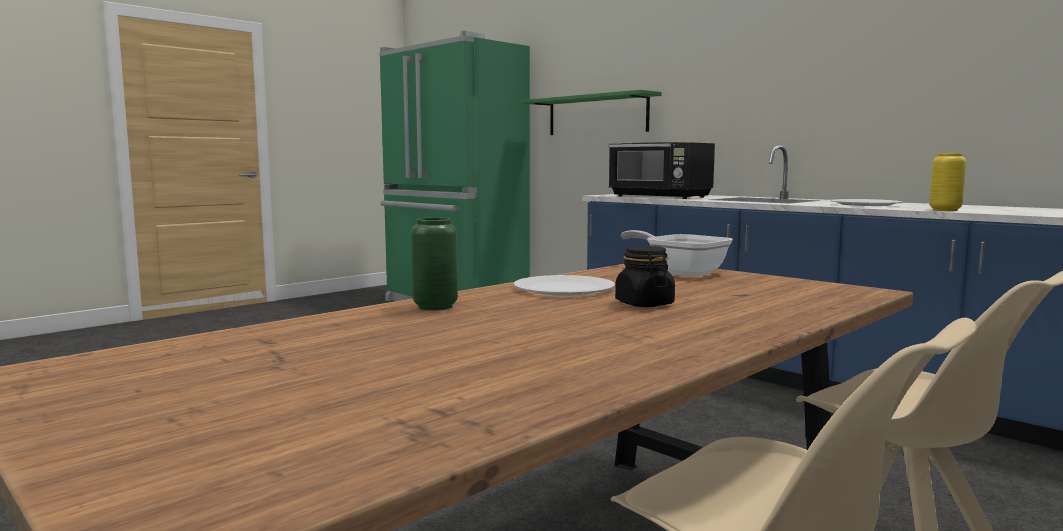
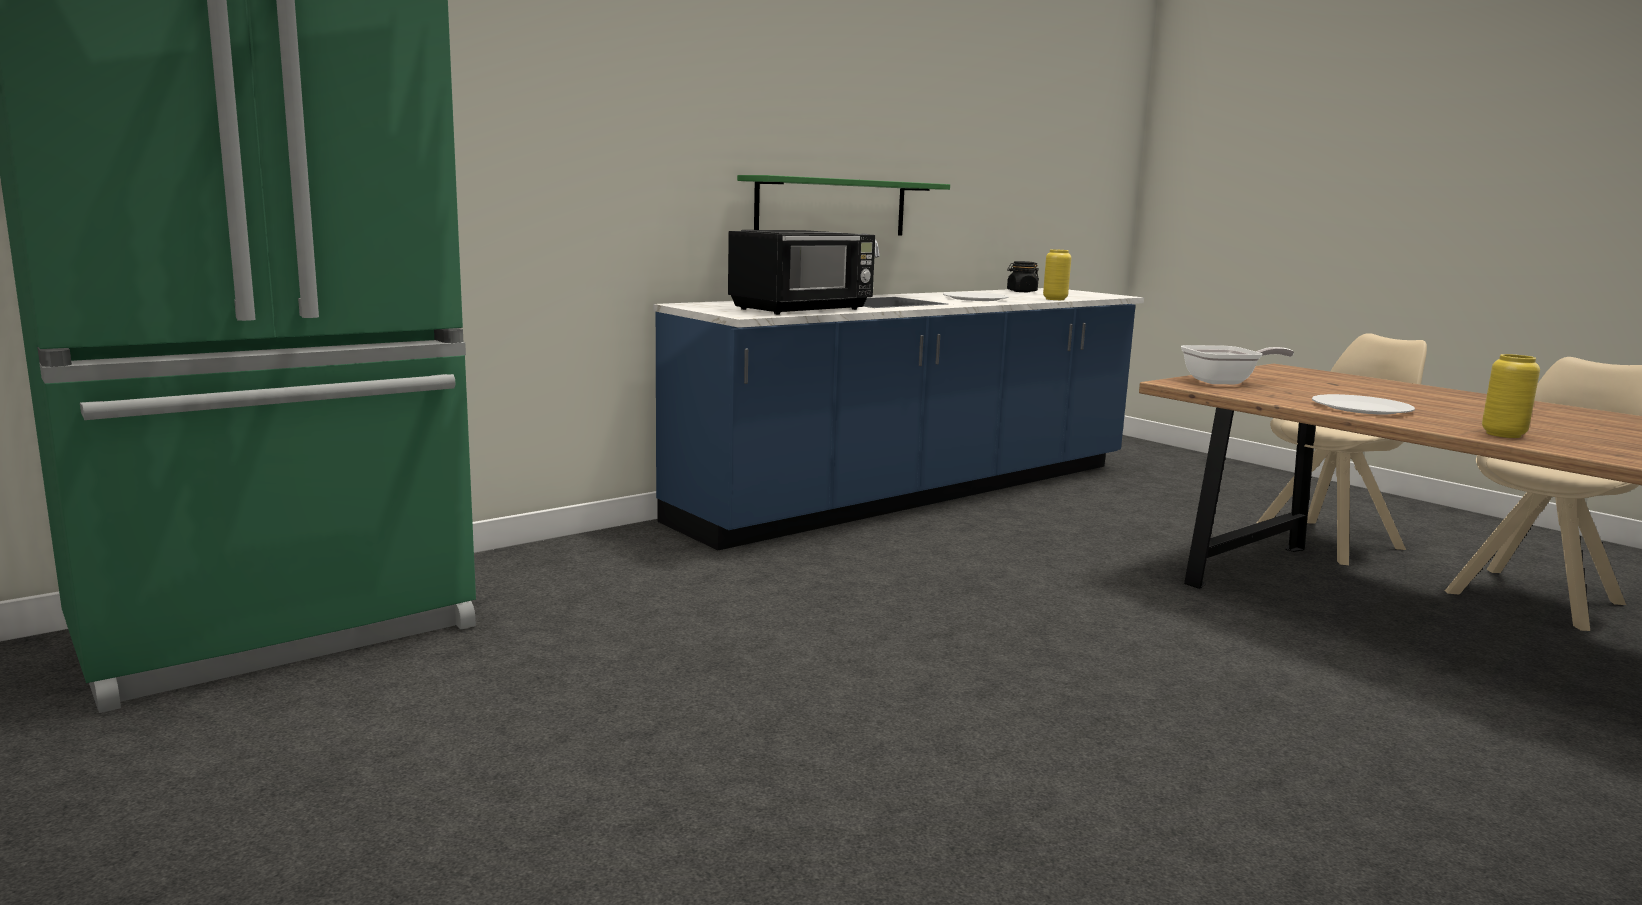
camera: 85 degrees left, 5 degrees up
green vase [411,217,458,310] -> yellow vase [1482,354,1540,438]
green shelf [521,90,662,135] -> green shelf moved to [737,175,950,236]
black jar [615,246,675,307] -> black jar moved to [1007,261,1039,292]
frying pan [621,230,733,276] -> frying pan turned 150 degrees counterclockwise [1181,345,1294,384]

